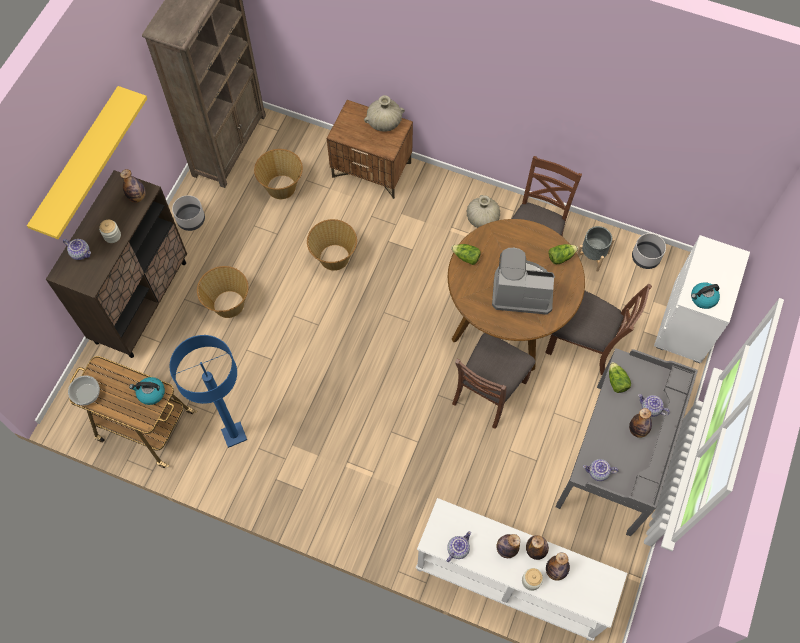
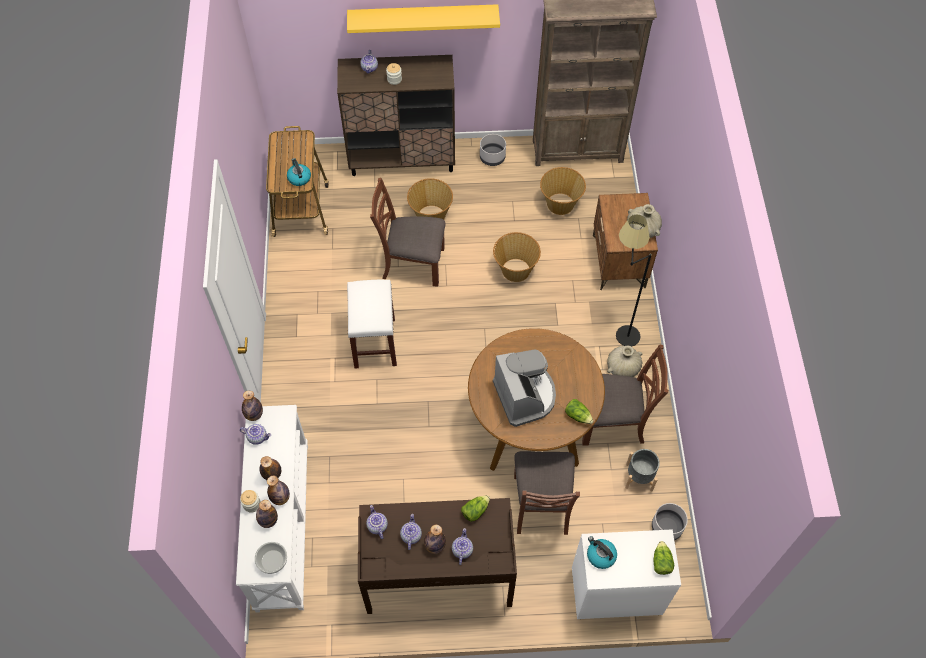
camera: 65 degrees right, 5 degrees down
bowl [68,376,100,405] -> bowl moved to [255,542,287,574]
bottle [120,169,146,203] -> bottle moved to [242,390,263,421]
blue floor lamp [169,335,247,448] -> none
lettuce [451,244,481,265] -> lettuce moved to [653,541,674,575]
brown chair [452,333,535,429] -> brown chair moved to [370,178,445,287]
grey desk [556,348,698,537] -> brown desk [358,498,517,614]
none -> white stool [347,280,397,369]
none -> teapot [400,514,422,550]
none -> black floor lamp [616,214,652,347]

